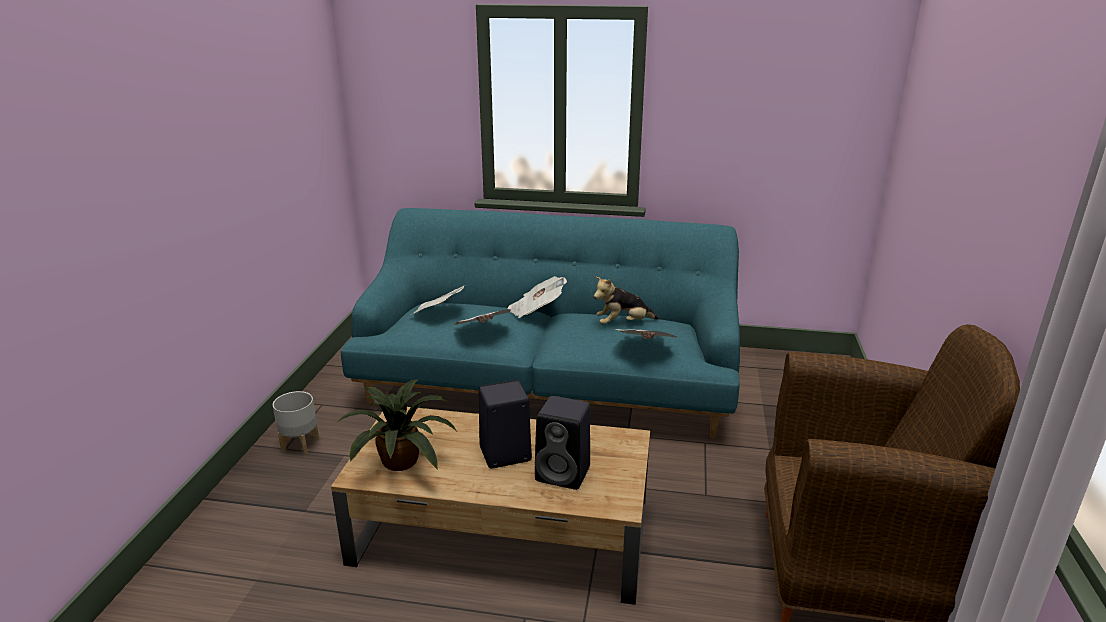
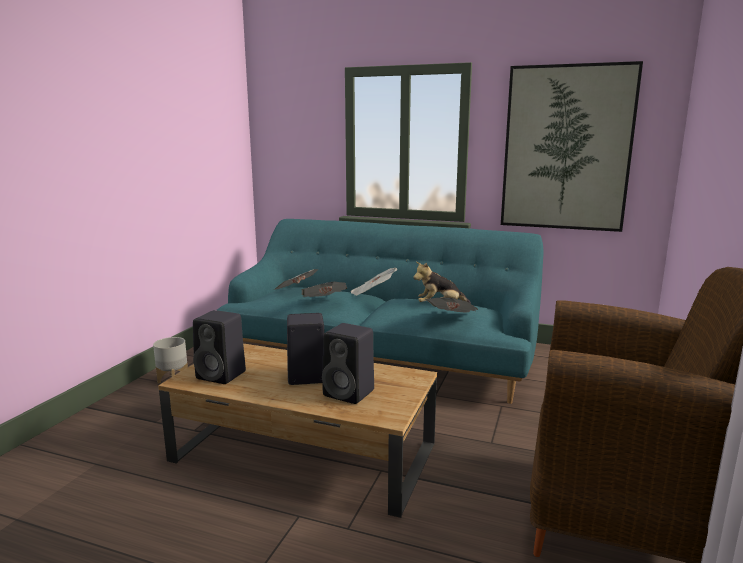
camera: 10 degrees right, 10 degrees down
potted plant [338,380,457,471] -> black speaker [193,310,246,384]
none -> picture [501,61,643,232]

